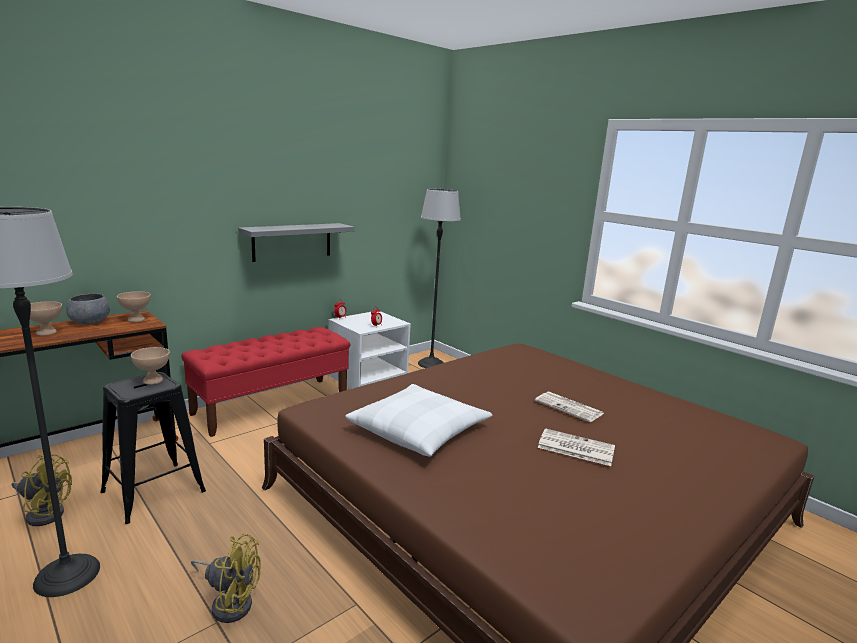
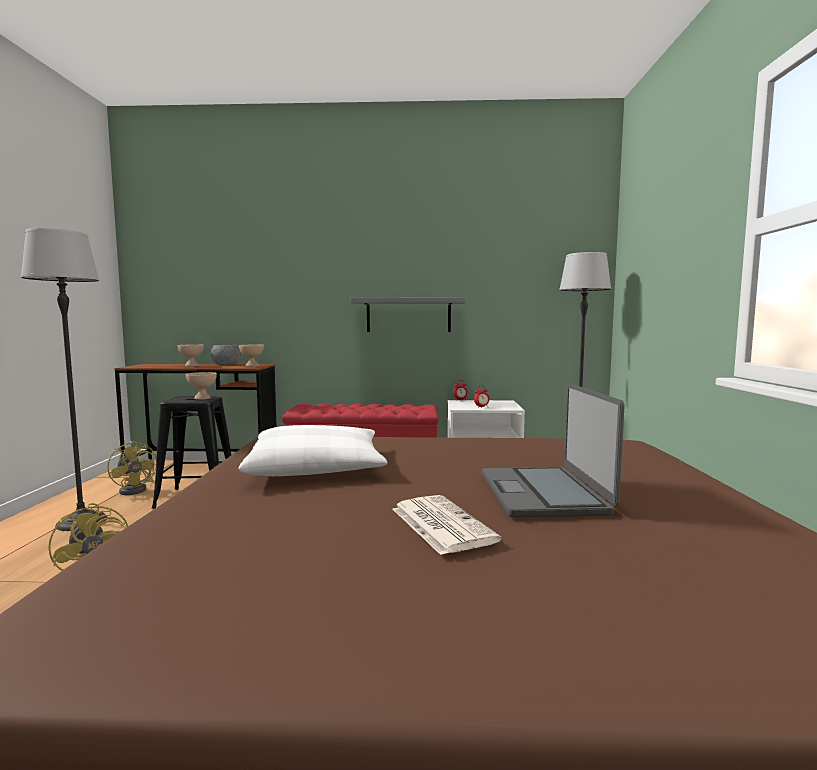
camera: 45 degrees right, 10 degrees down
newspaper [535,391,604,422] -> laptop [482,383,625,518]

